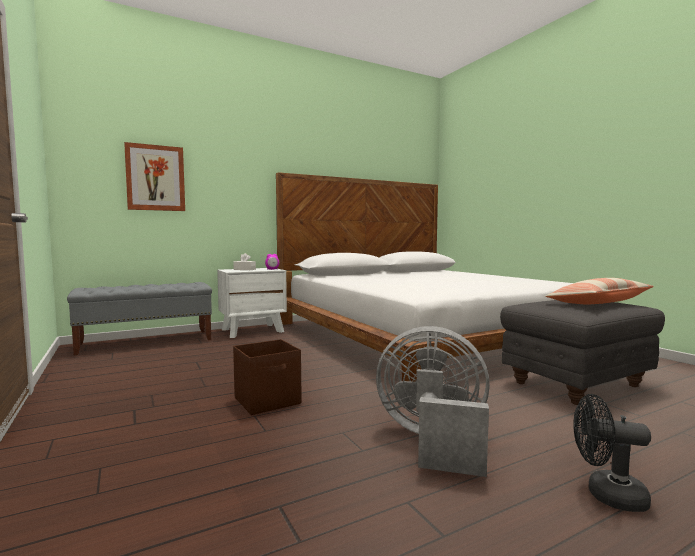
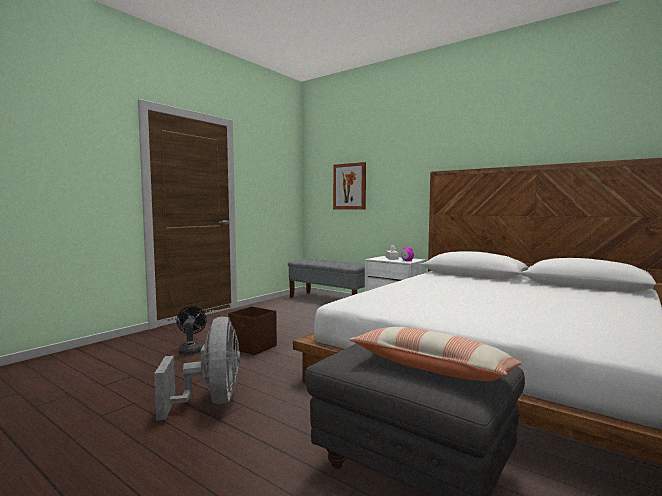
camera: 65 degrees right, 0 degrees up
black fan [573,394,651,512] -> black fan moved to [177,306,207,355]

